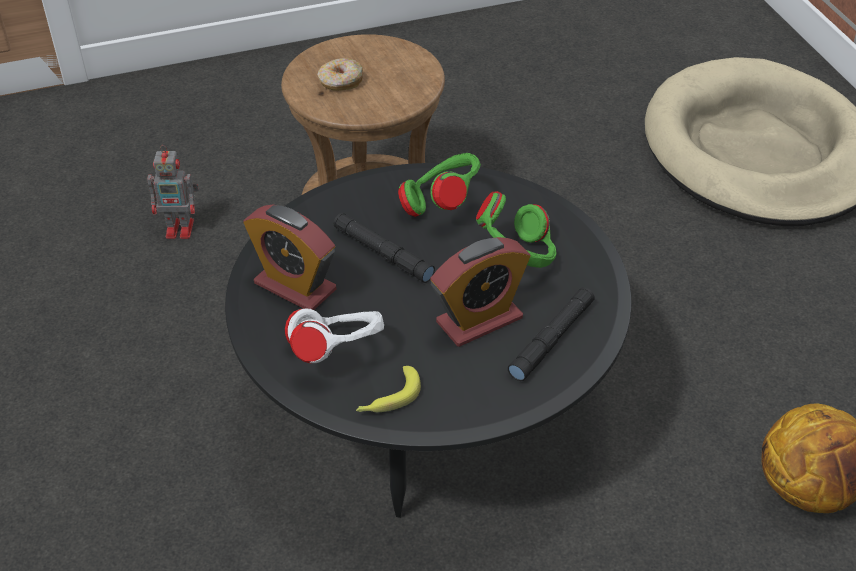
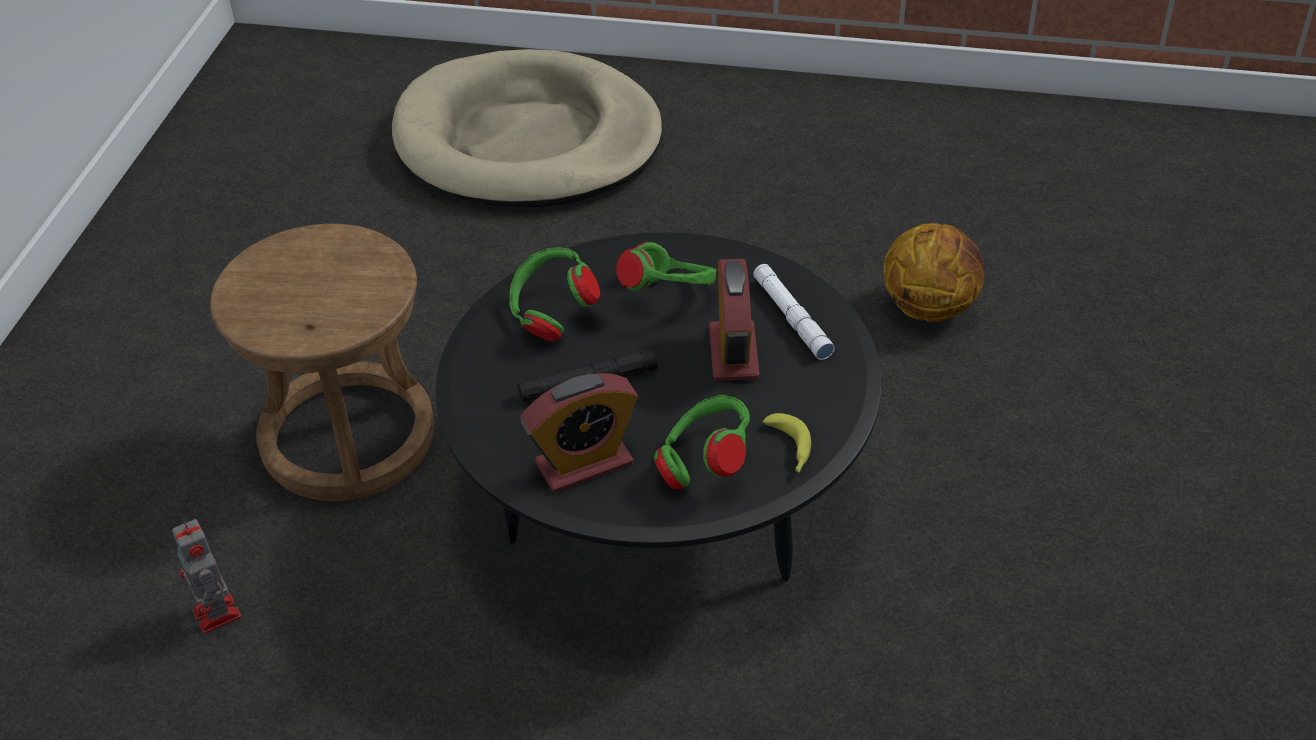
camera: 60 degrees left, 0 degrees up
toy robot [147,145,199,239] -> toy robot turned 120 degrees clockwise [172,519,241,634]
white headphones [285,308,384,363] -> green headphones [654,395,750,489]
donut [317,58,363,91] -> none
black flashlight [508,287,595,381] -> white flashlight [753,264,835,360]

